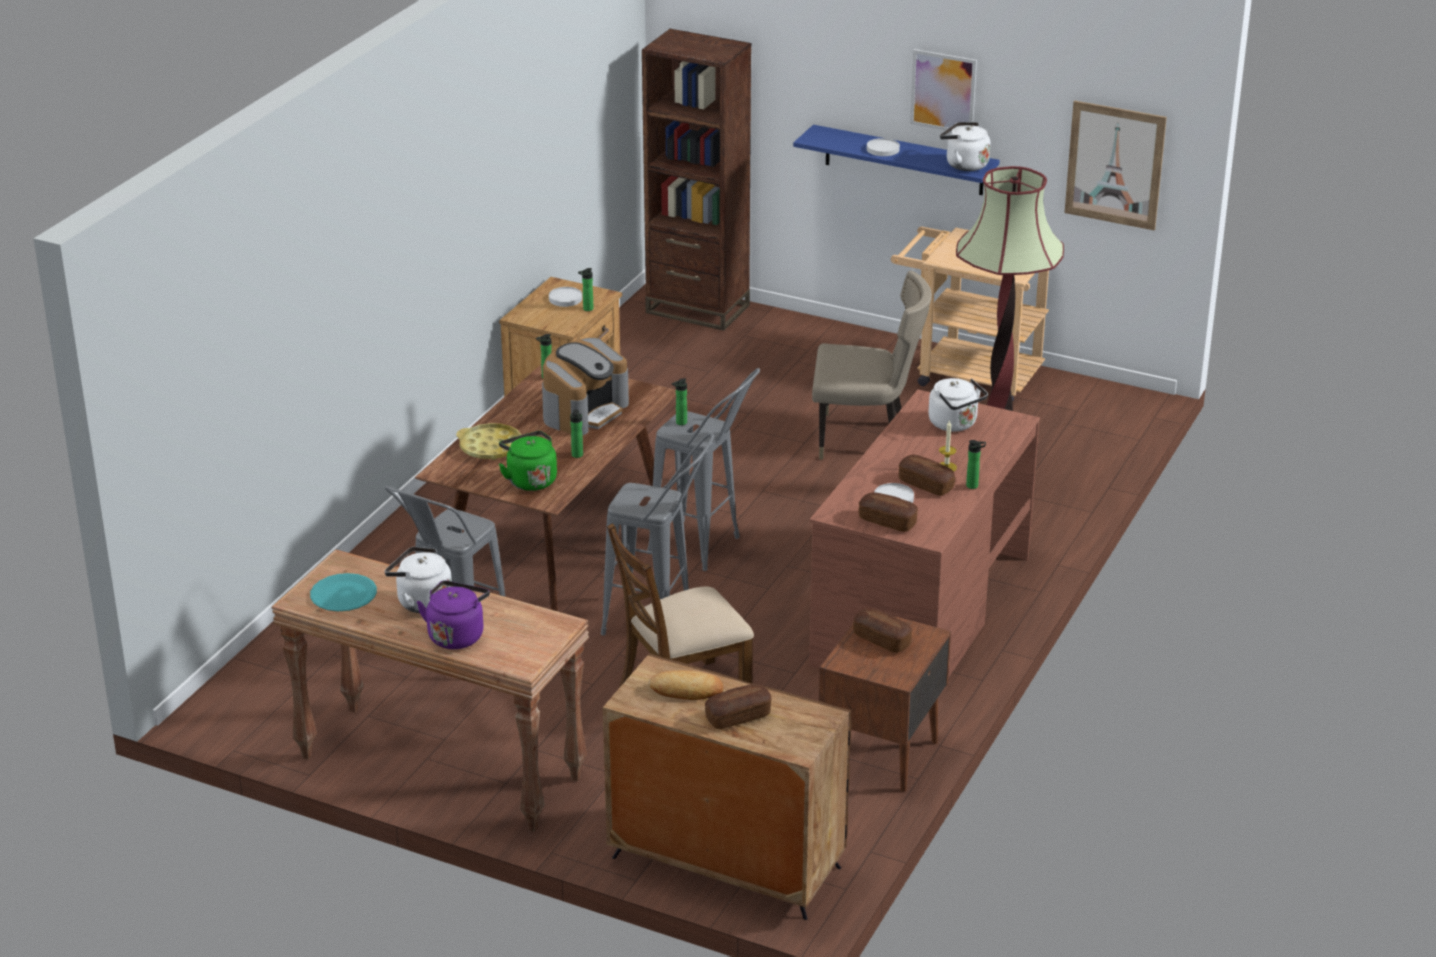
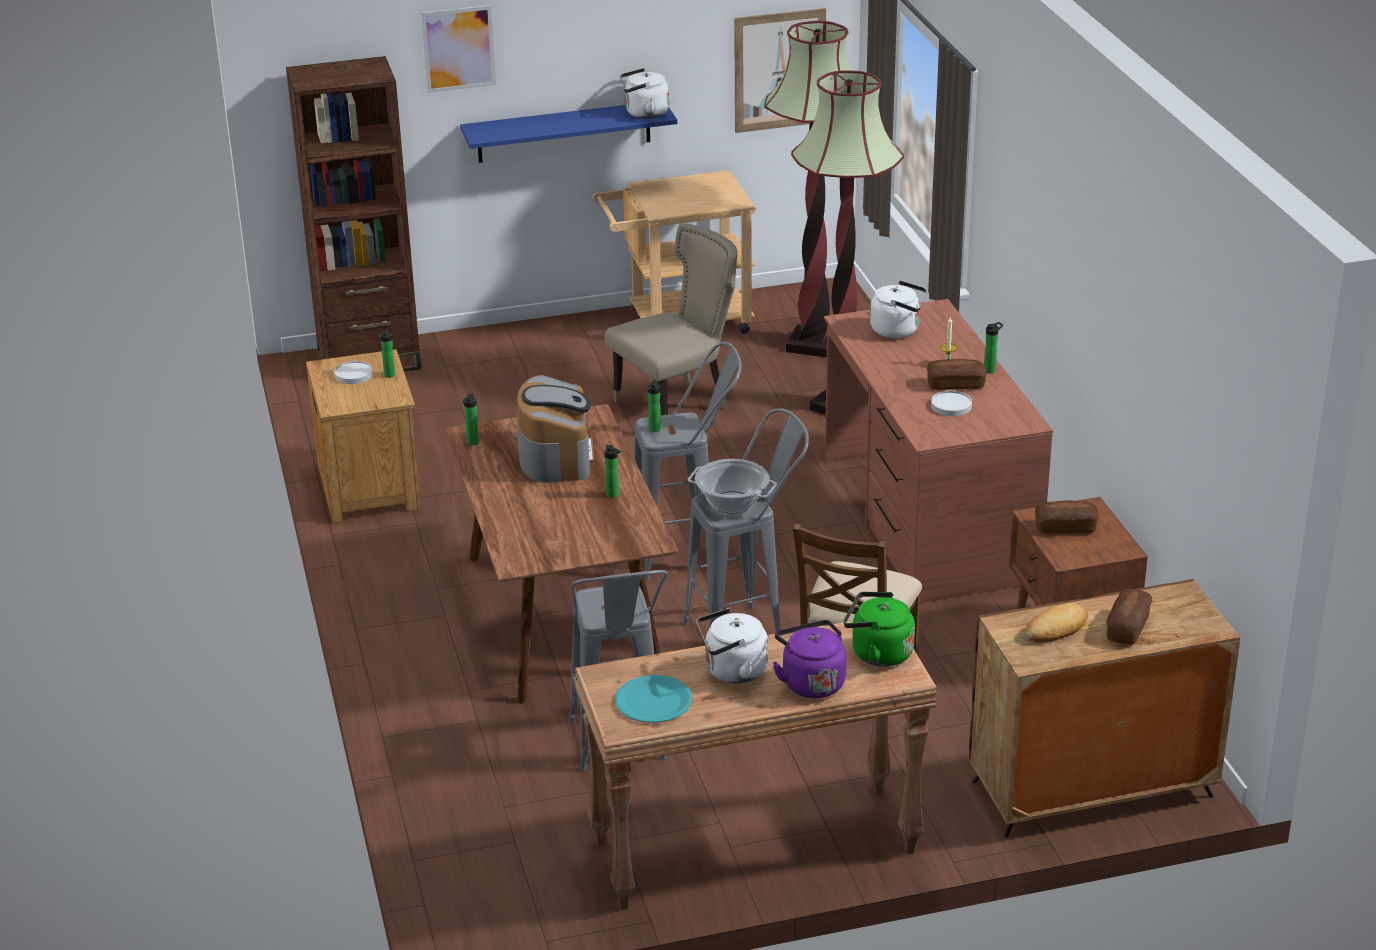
camera: 40 degrees left, 0 degrees up
yellow tray [456,423,521,460] -> none
green kettle [499,431,557,491] -> green kettle moved to [844,592,915,667]
bread [859,492,918,532] -> none
white plate [867,138,900,156] -> none
picture [910,49,977,132] -> picture moved to [421,5,496,93]
none -> cooking pot [688,459,777,513]
none -> floor lamp [764,21,850,357]

